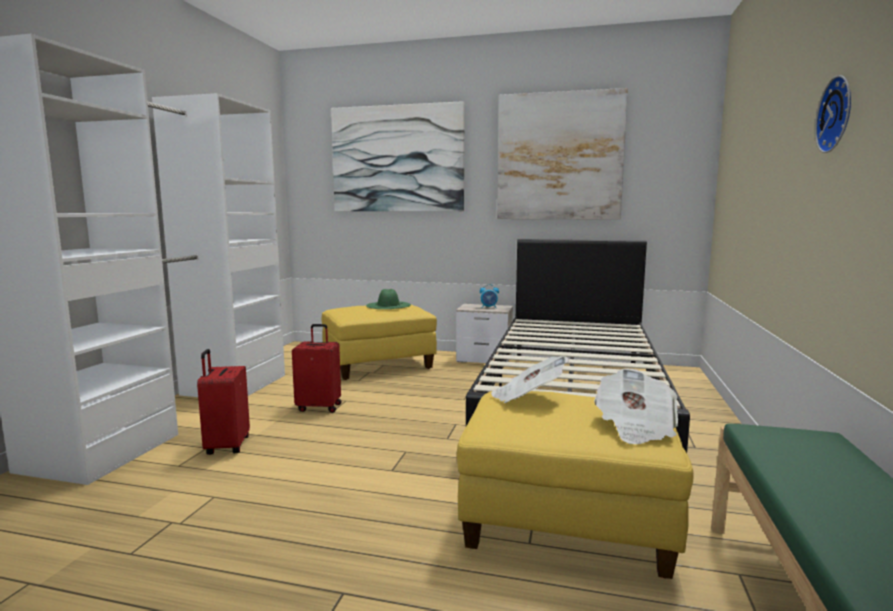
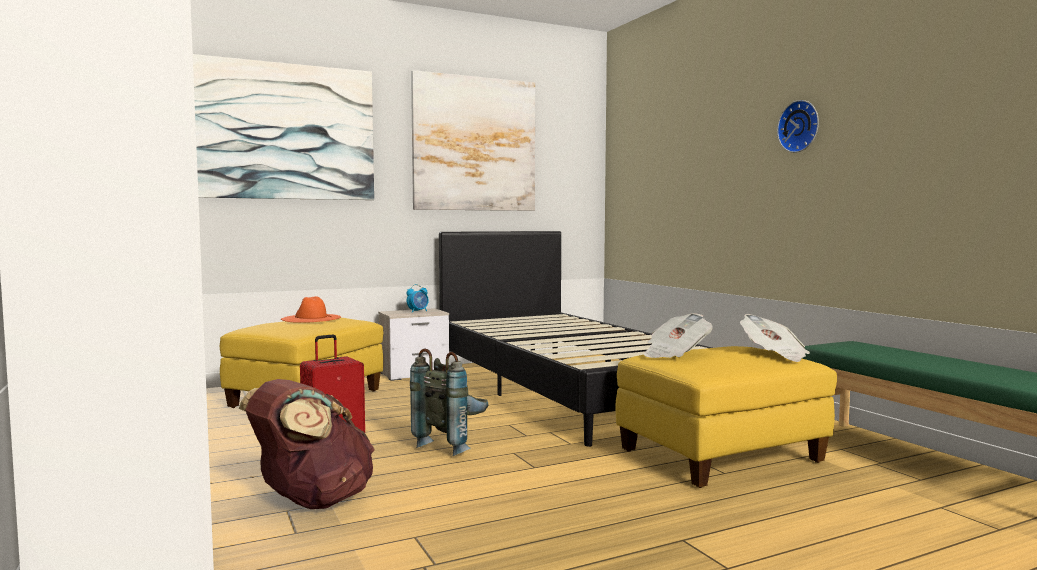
camera: 40 degrees left, 5 degrees down
red suitcase [197,349,250,455] -> brown backpack [239,379,375,509]
green hat [366,289,411,309] -> orange hat [281,296,341,323]
none -> grey backpack [410,348,489,456]

